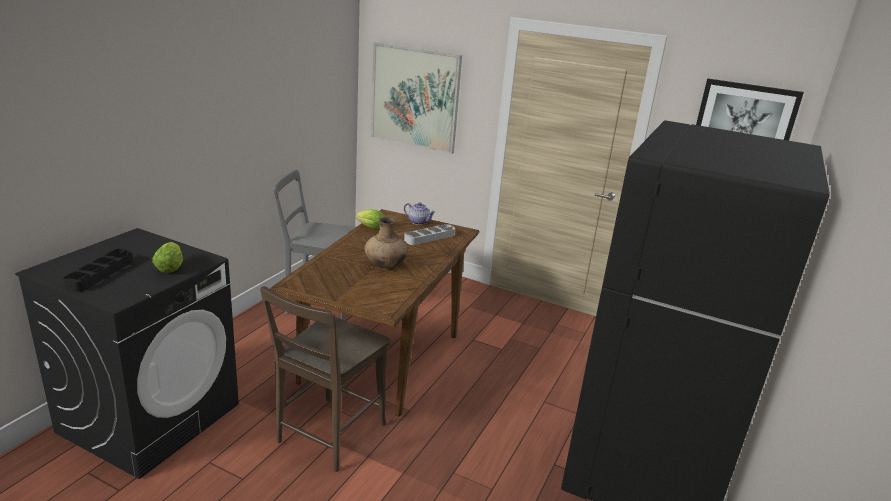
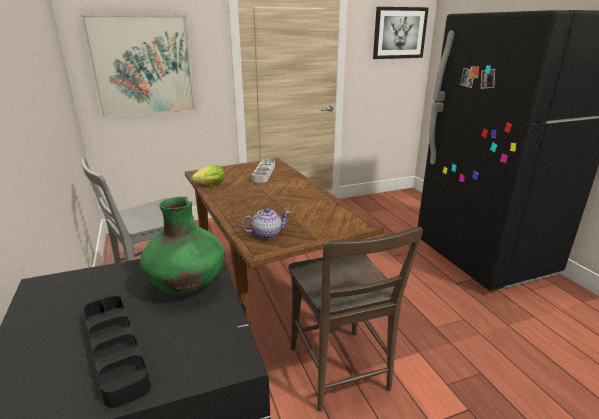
camera: 45 degrees left, 0 degrees up
lettuce [152,242,183,273] -> green vase [140,197,225,294]
brown vase [365,217,408,268] -> none
teapot [404,202,435,225] -> teapot moved to [242,208,291,239]

